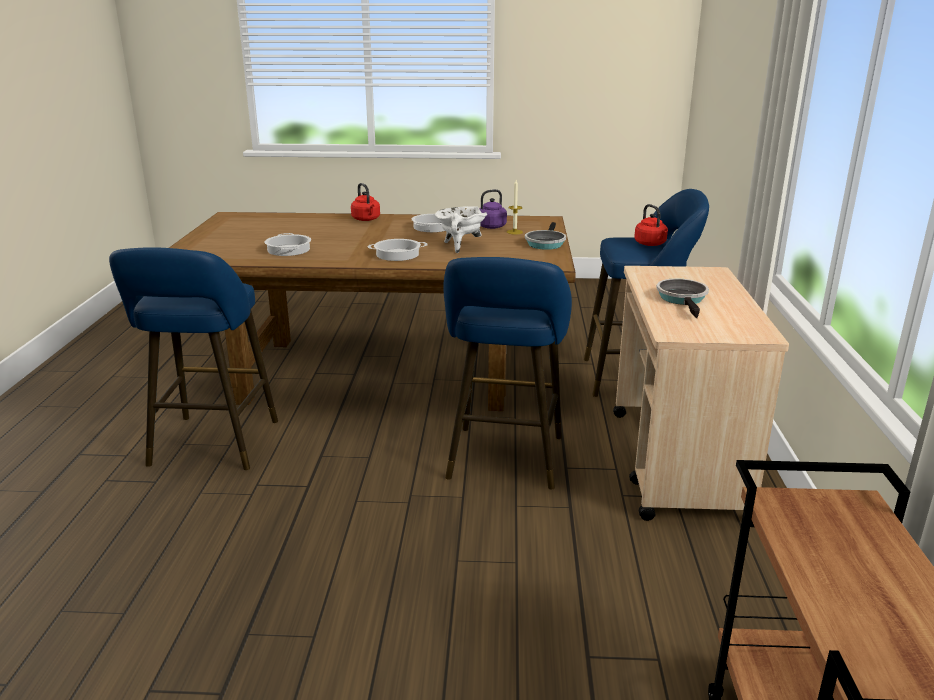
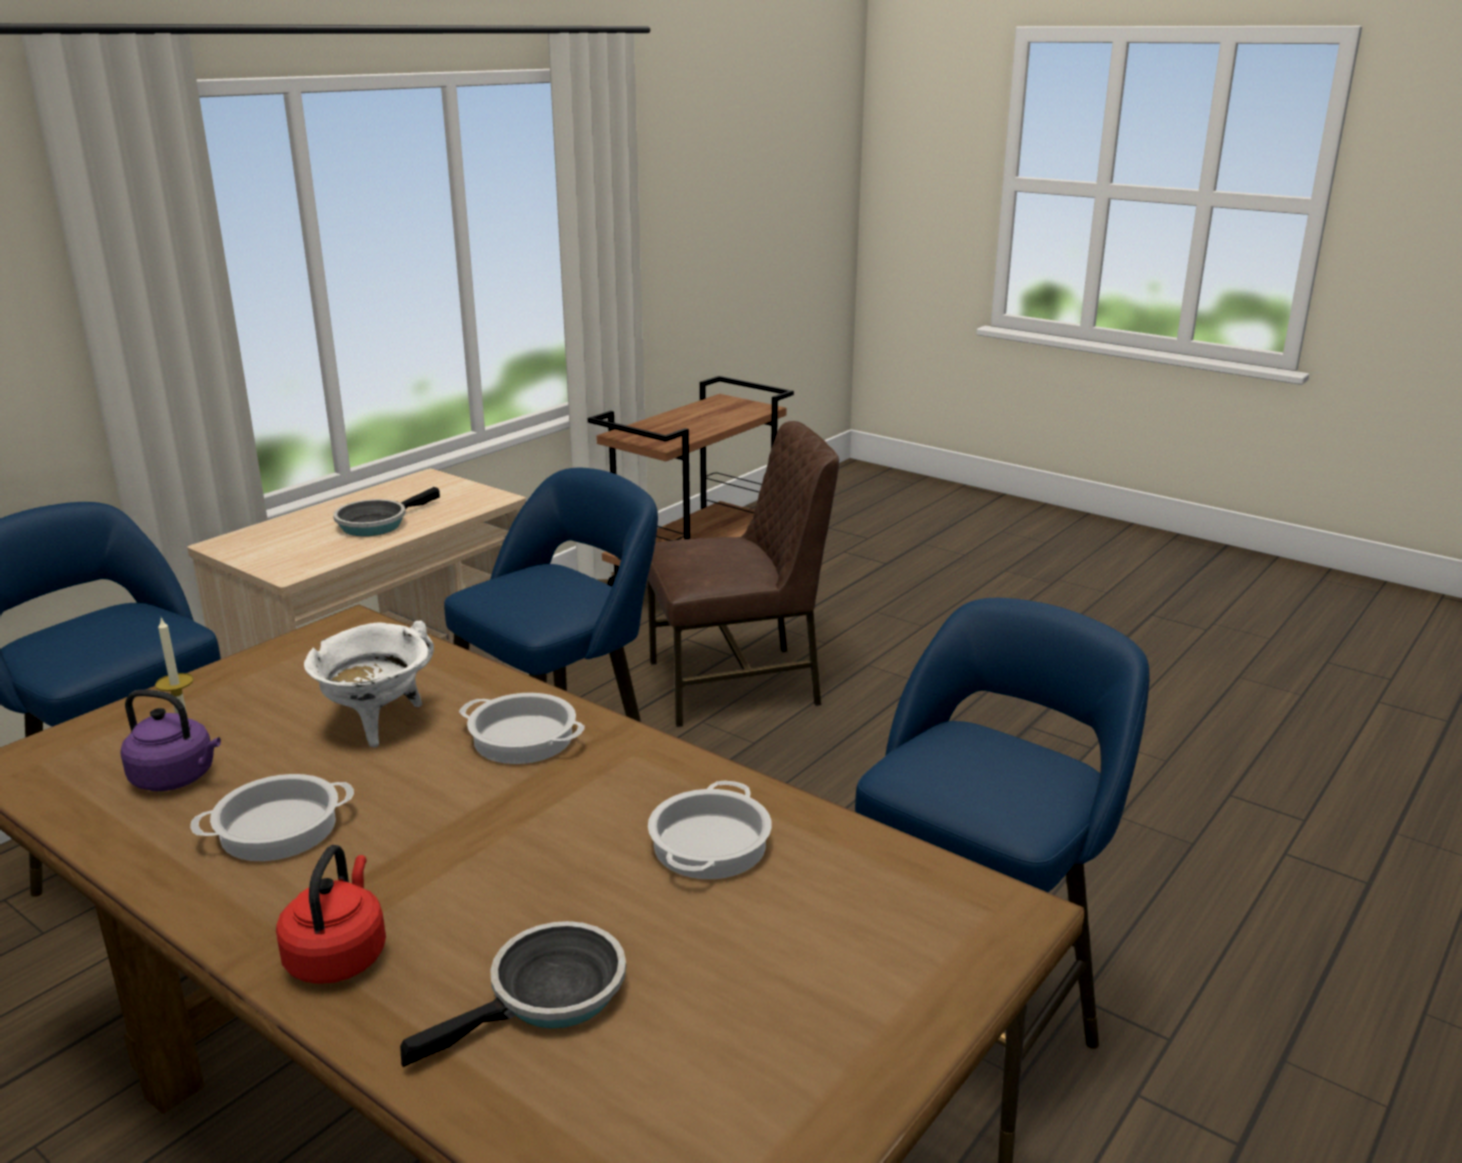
camera: 145 degrees left, 0 degrees up
frying pan [525,222,566,250] -> frying pan moved to [400,921,626,1067]
red kettle [634,204,668,246] -> none
none -> brown chair [648,421,839,727]

